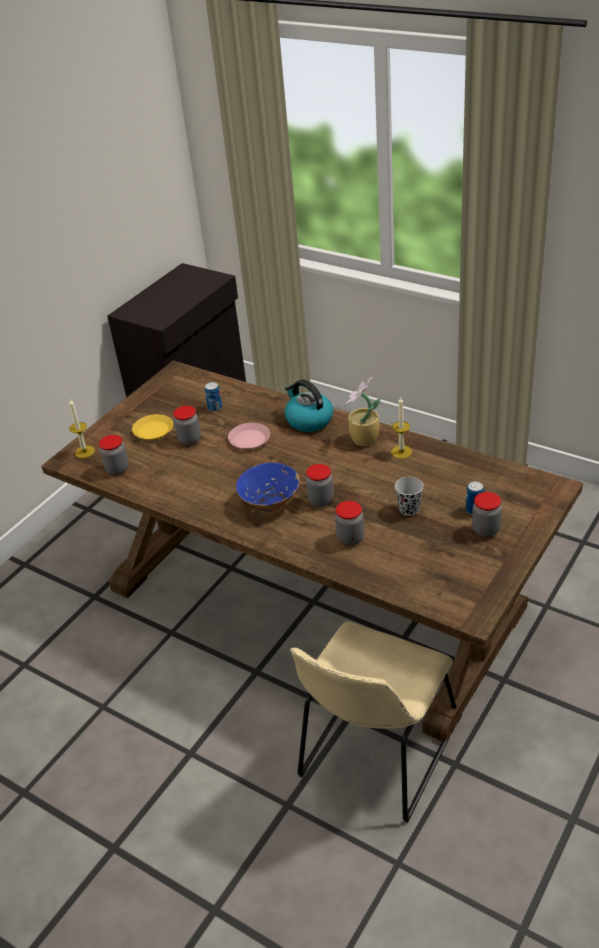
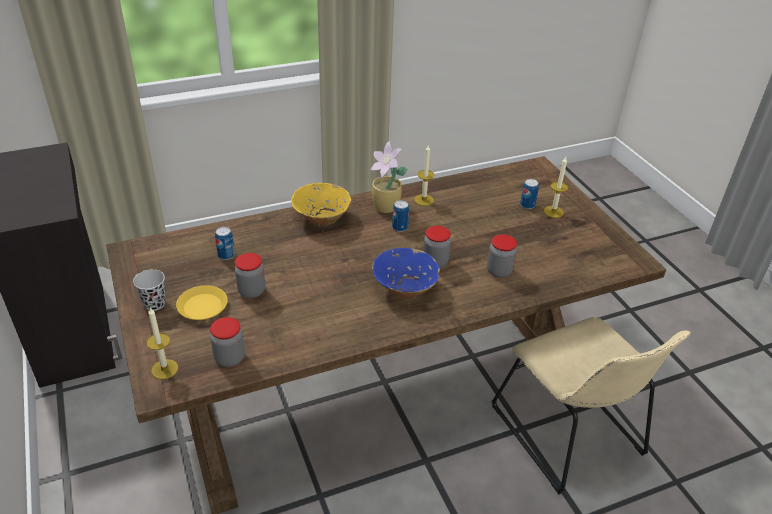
camera: 60 degrees left, 0 degrees up
pink plate [228,423,270,450] -> none
kettle [285,380,333,432] -> yellow bowl [291,183,351,226]
black cup [395,477,423,516] -> black cup moved to [133,269,166,311]
jar [472,492,502,537] -> candle [544,157,568,218]
none -> can [392,200,409,232]

